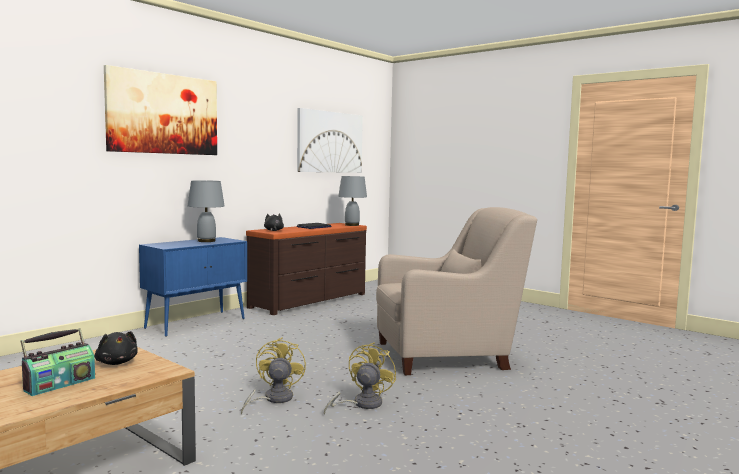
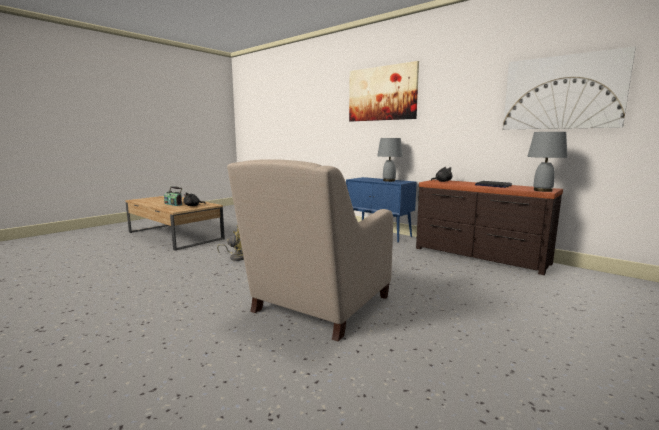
camera: 90 degrees right, 5 degrees up
yellow fan [324,342,397,415] -> none
beige armchair [376,207,537,375] -> beige armchair turned 45 degrees clockwise [227,159,393,341]

